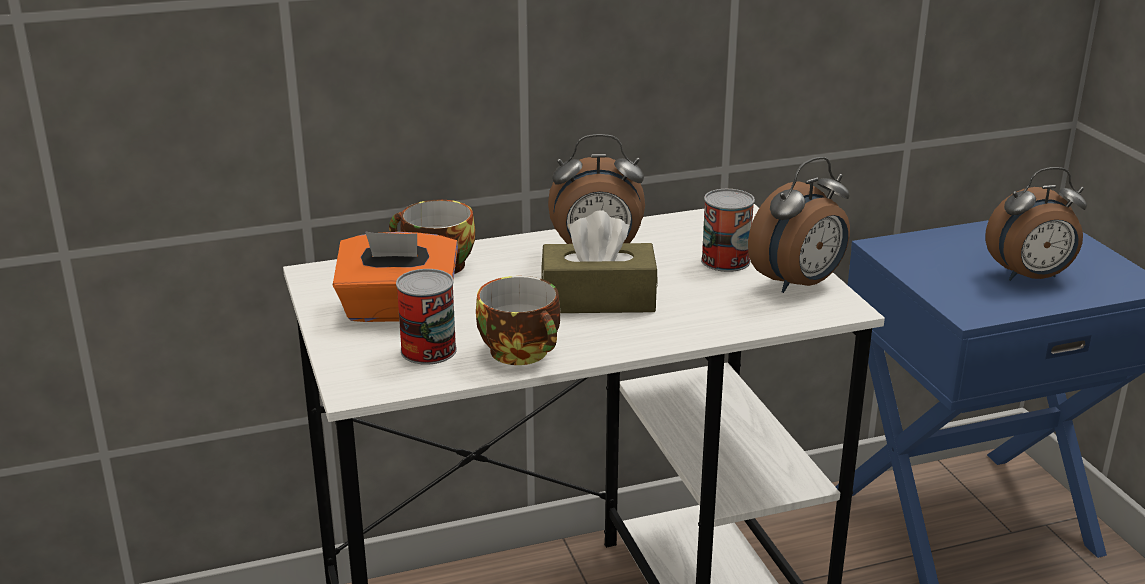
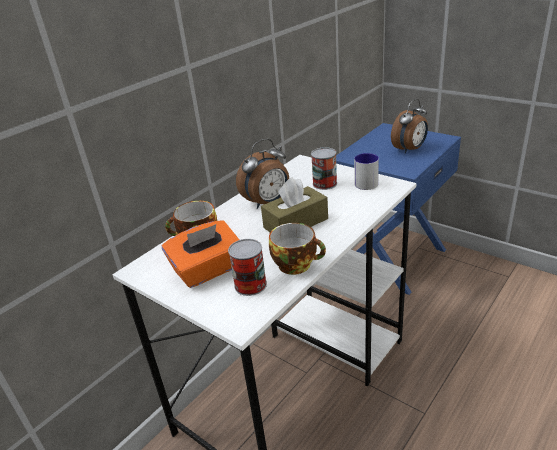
camera: 30 degrees left, 5 degrees up
alarm clock [748,157,850,293] -> mug [354,153,379,190]

